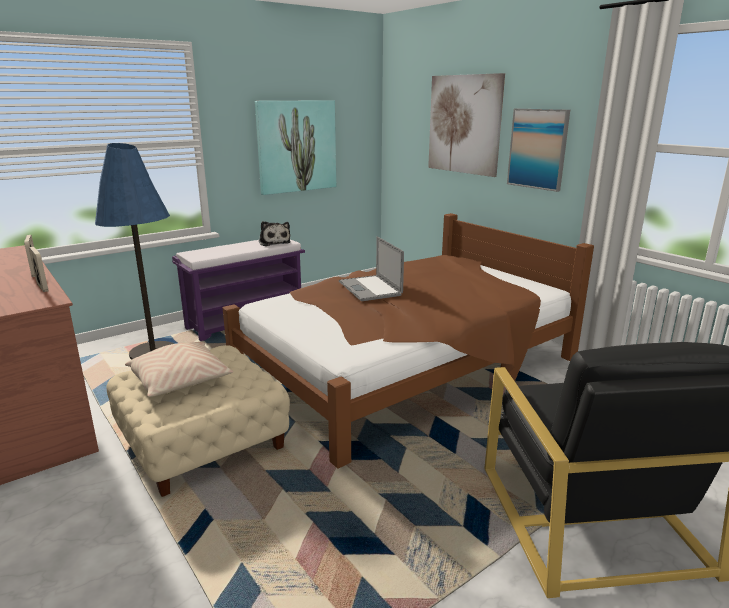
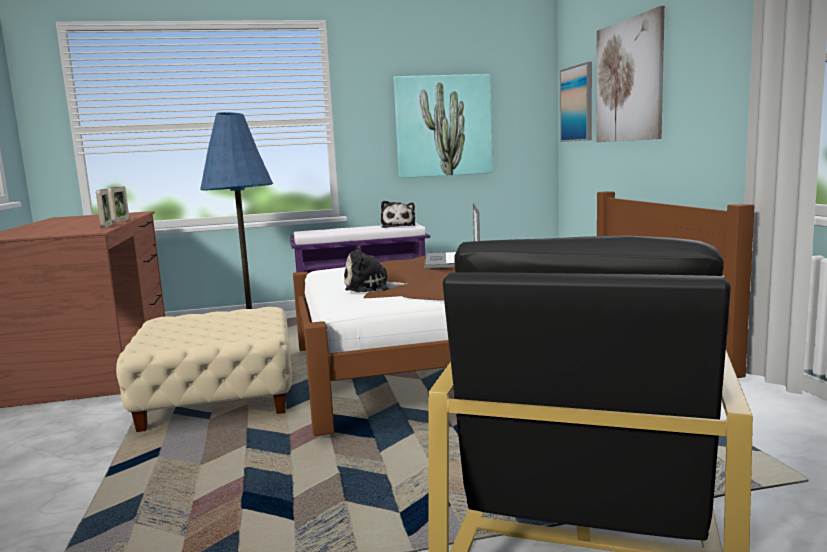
camera: 25 degrees right, 10 degrees down
beige pillow [125,342,233,397] -> none
picture [507,108,570,192] -> picture moved to [560,62,592,142]
none -> plush toy [344,245,407,292]

